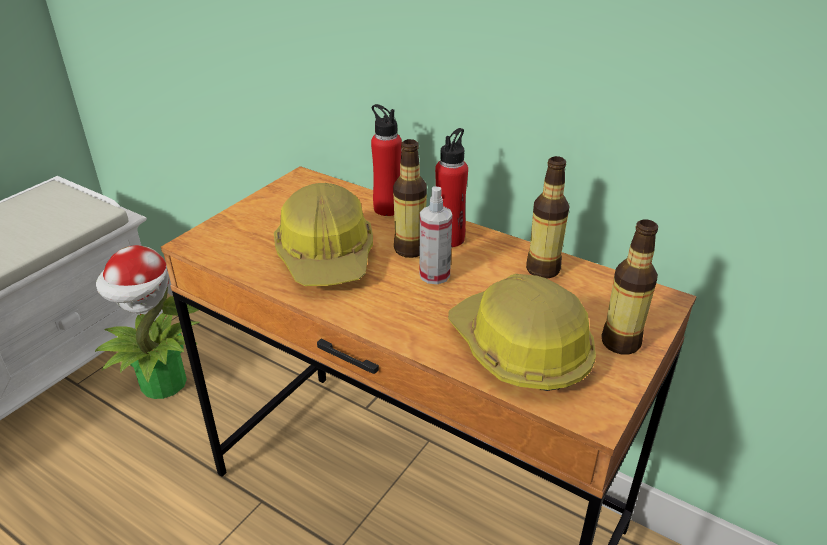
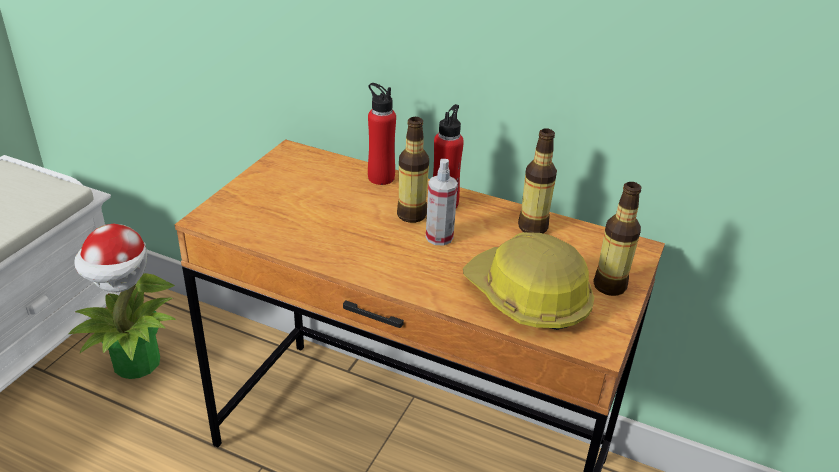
camera: 10 degrees left, 0 degrees up
hard hat [274,183,373,286] -> none

